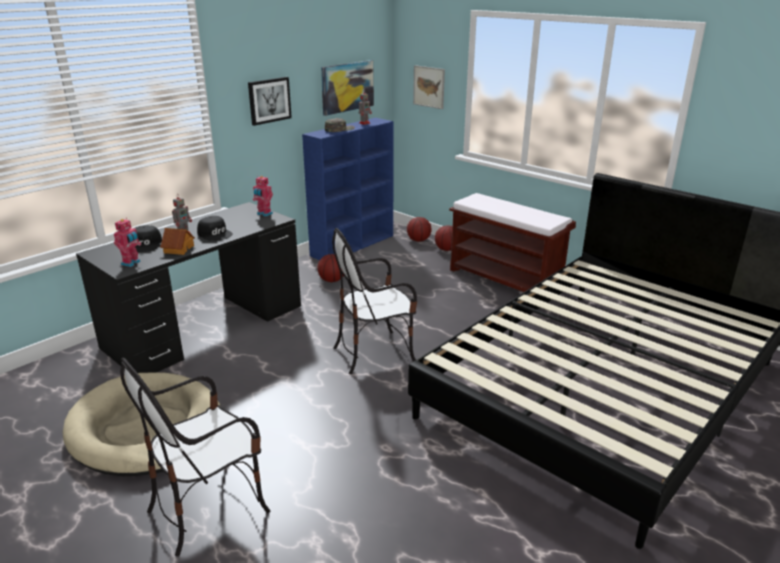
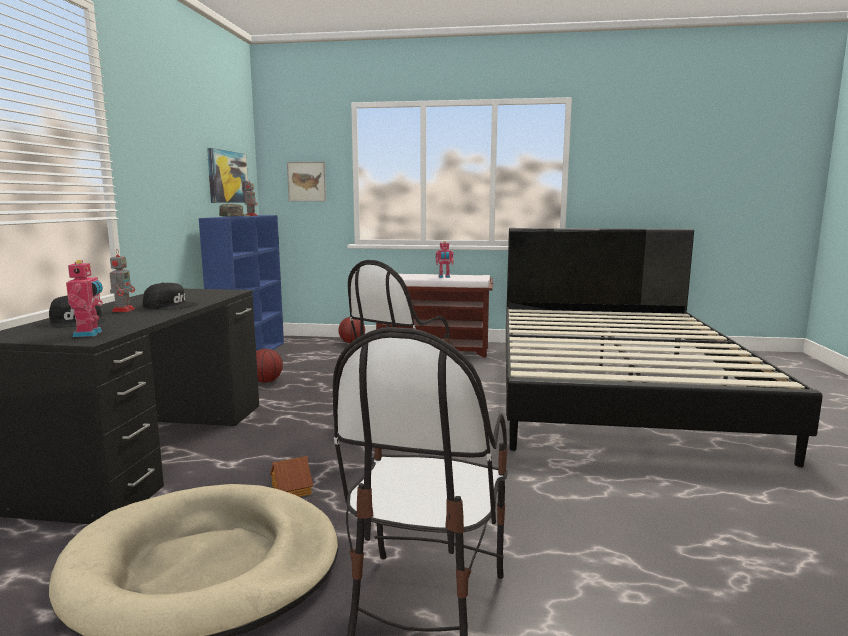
camera: 35 degrees left, 15 degrees down
toy house [160,228,195,255] -> toy house moved to [270,456,313,497]
picture [248,77,292,126] -> none
toy robot [253,176,273,217] -> toy robot moved to [435,241,454,278]
basketball [407,217,432,242] -> none

